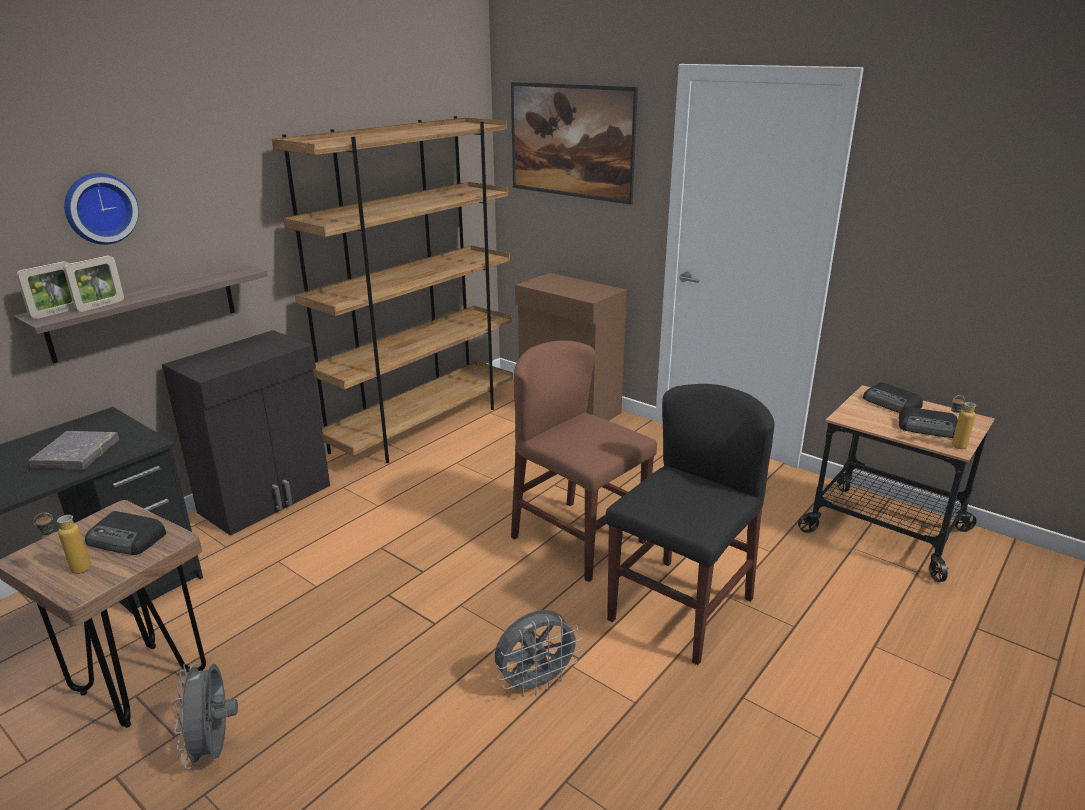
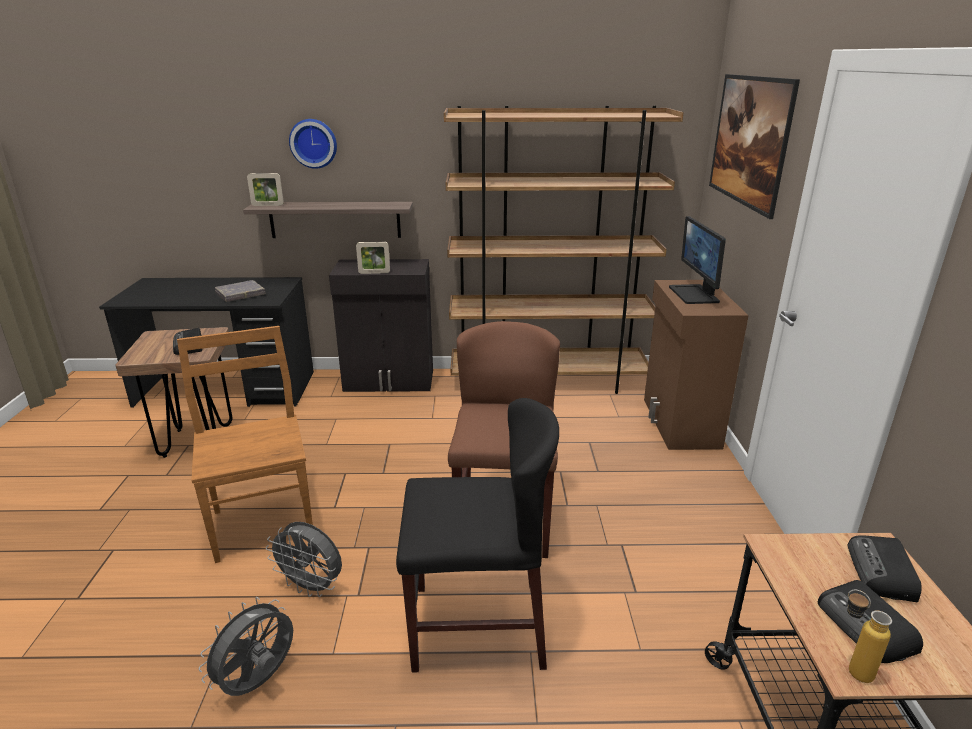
camera: 50 degrees right, 0 degrees up
bottle [33,512,91,574] -> none
picture frame [64,255,124,312] -> picture frame moved to [356,242,390,274]
grey fan [174,662,238,769] -> grey fan moved to [199,597,293,696]
none -> brown chair [177,326,313,563]
none -> monitor [669,216,726,304]

